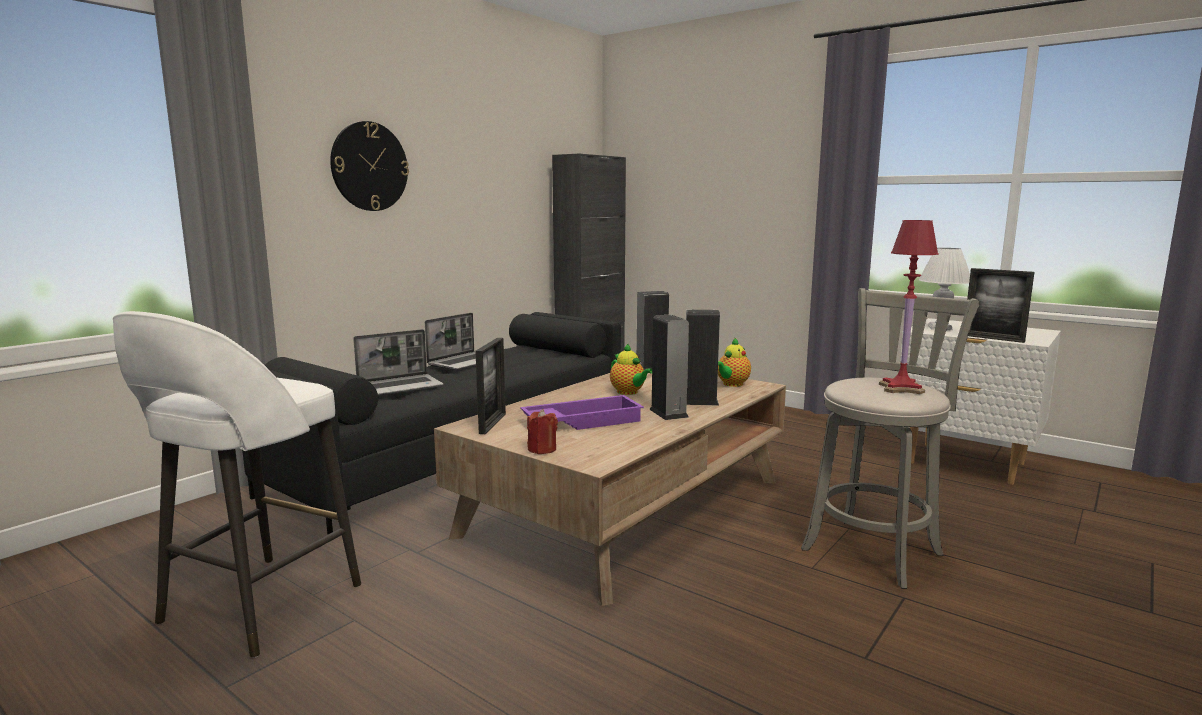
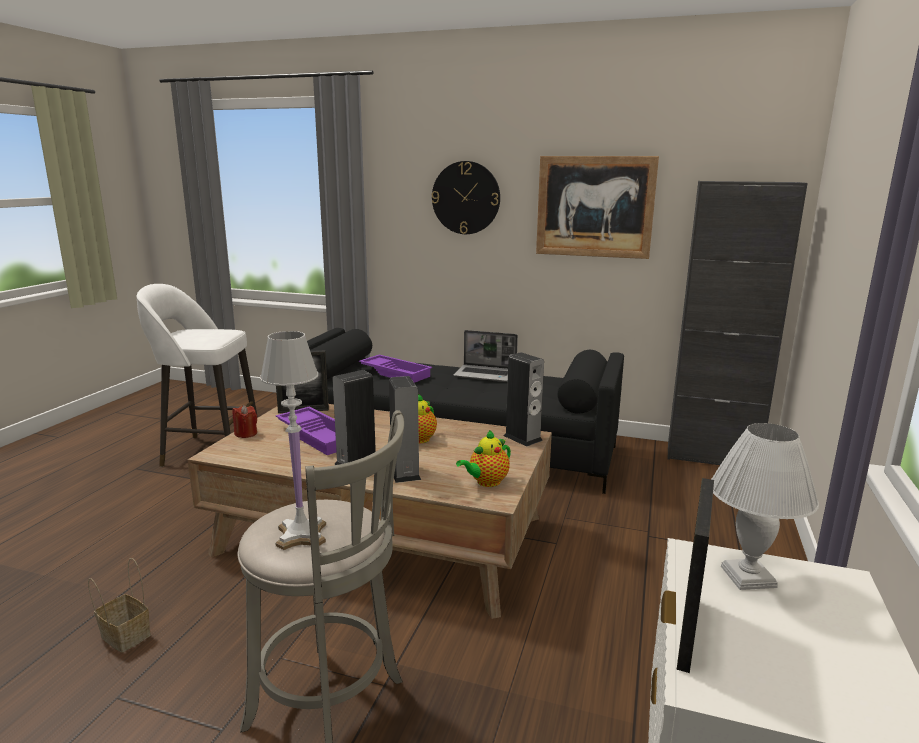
camera: 70 degrees right, 5 degrees up
laptop [353,329,444,396] -> purple tray [359,355,432,383]
teapot [718,337,751,387] -> teapot turned 60 degrees counterclockwise [456,430,511,487]
red table lamp [879,220,939,394] -> white table lamp [260,331,326,550]
none -> basket [88,558,151,653]
none -> picture [536,156,659,259]

